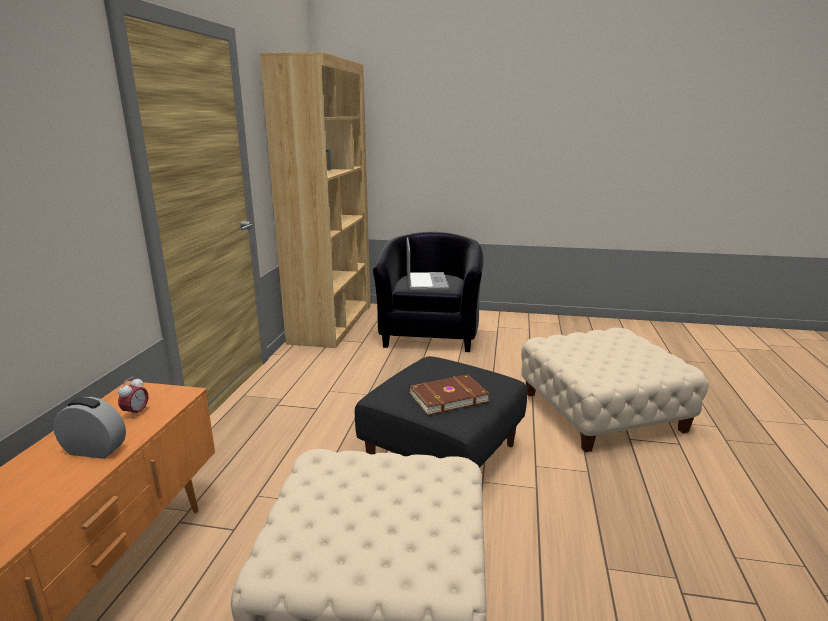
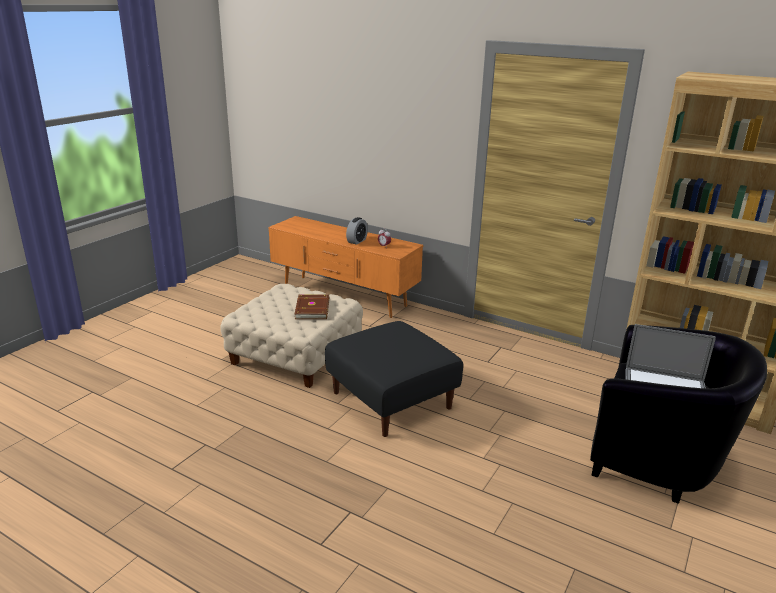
camera: 110 degrees right, 5 degrees up
brown book [409,374,490,415] -> brown book moved to [295,294,329,319]
beige ottoman [521,328,709,452] -> none

